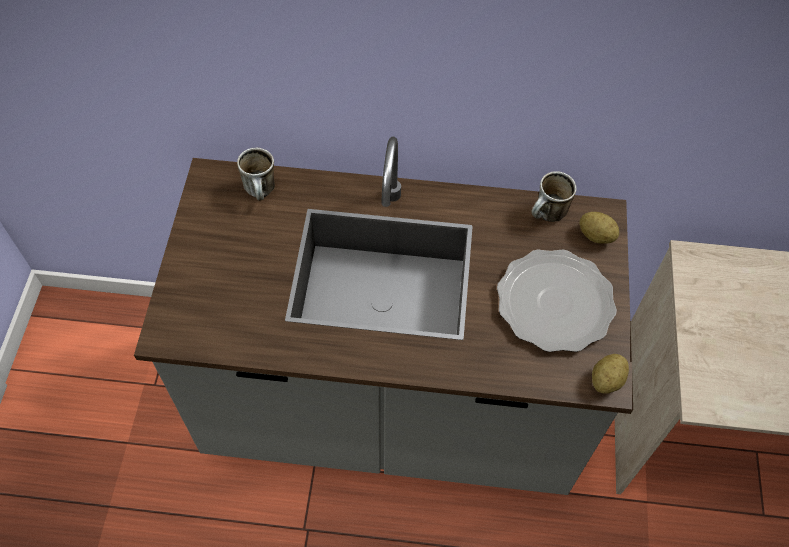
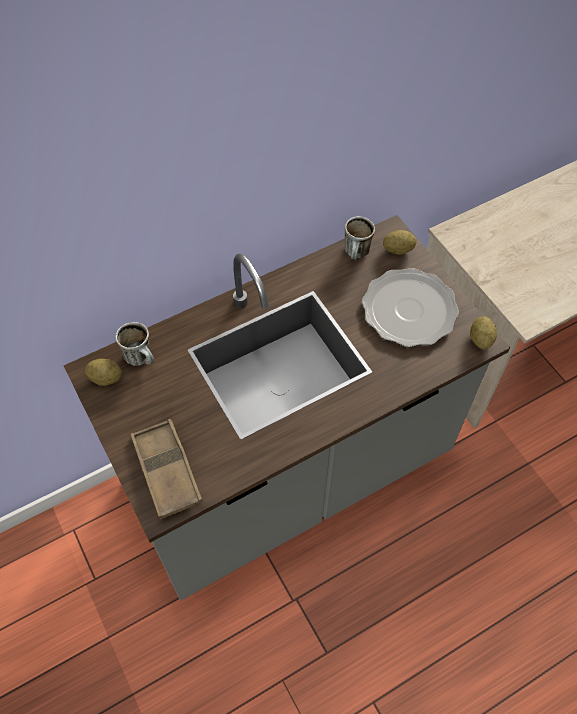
camera: 35 degrees left, 0 degrees up
none -> potato [85,359,122,386]
none -> brown tray [131,419,203,520]

